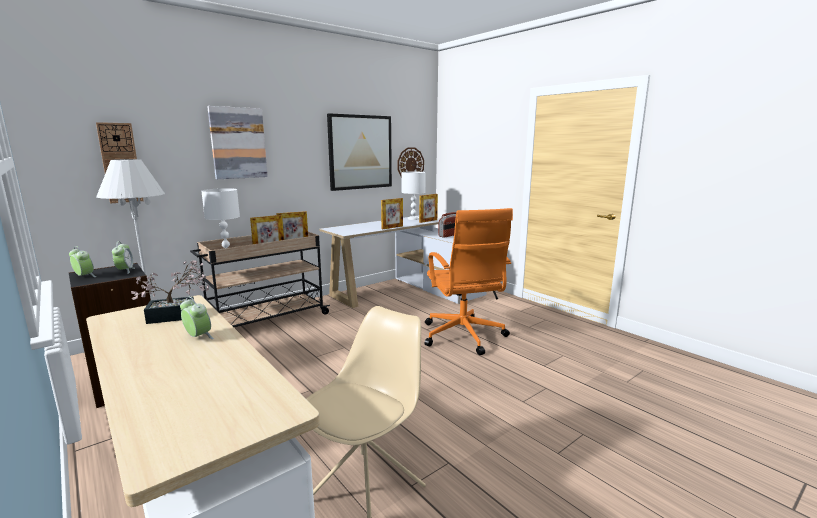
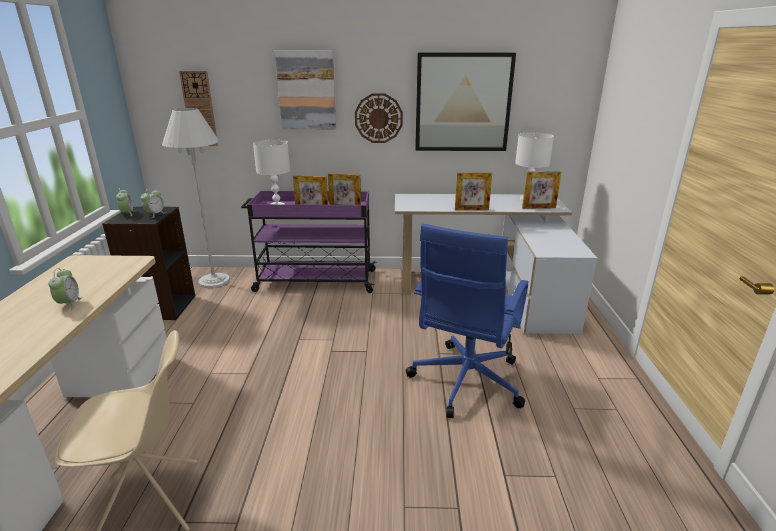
camera: 40 degrees right, 10 degrees up
potted plant [131,260,209,324] -> none
beige cart [190,232,330,327] -> purple cart [241,191,376,293]
wall clock [398,147,424,178] -> wall clock moved to [355,93,403,143]
orange office chair [425,208,513,355] -> blue office chair [406,224,529,418]
radio [438,212,456,238] -> none

